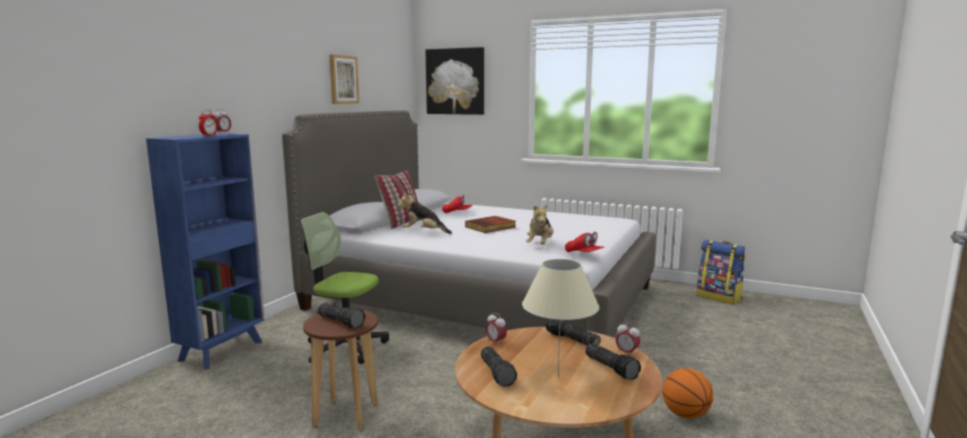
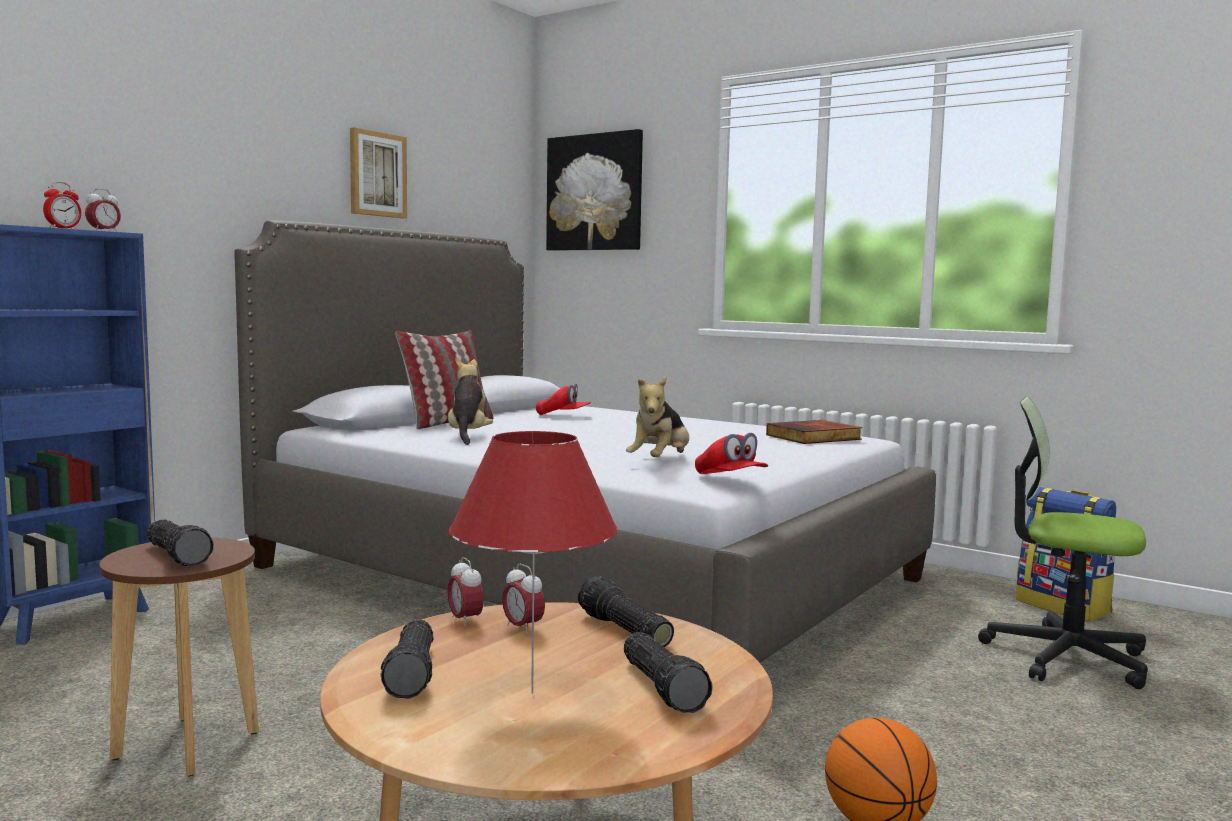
camera: 10 degrees right, 5 degrees down
office chair [301,212,389,364] -> office chair moved to [978,397,1148,689]
plush toy [397,192,452,234] -> plush toy turned 60 degrees clockwise [448,358,493,445]
book [465,216,515,233] -> book moved to [766,420,862,444]
beige table lamp [522,259,599,378] -> red table lamp [449,431,618,694]
alarm clock [616,322,640,357] -> alarm clock moved to [502,564,545,635]

